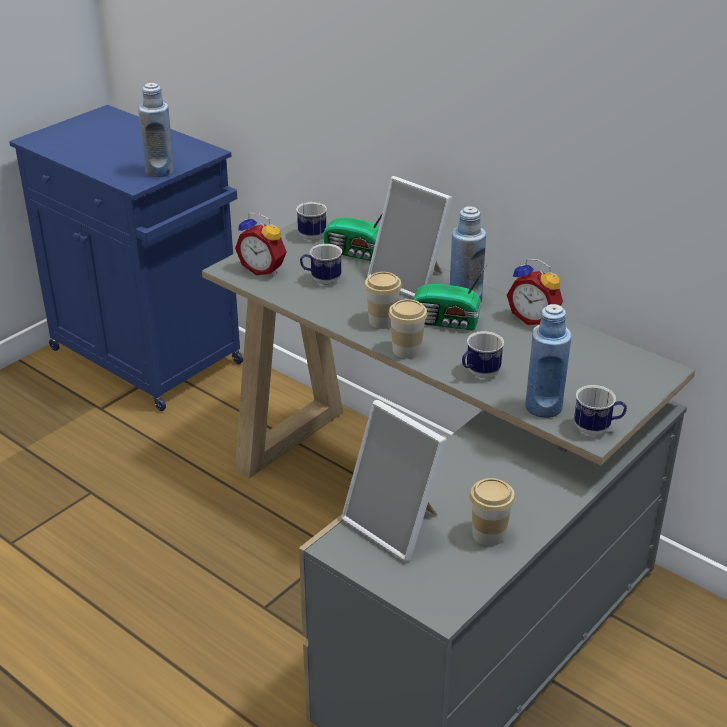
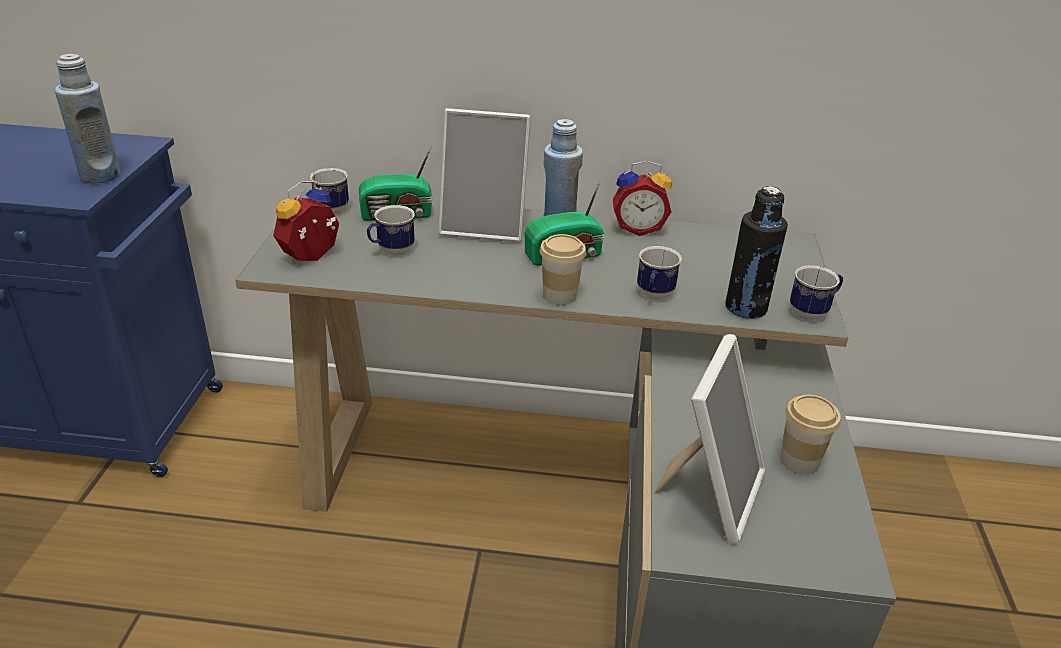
camera: 35 degrees left, 0 degrees up
alarm clock [235,213,287,276] -> alarm clock turned 135 degrees clockwise [273,181,339,264]
picture frame [341,400,447,562] -> picture frame turned 75 degrees counterclockwise [655,334,765,544]
cup [364,272,402,329] -> none
blue bottle [525,304,572,418] -> black bottle [725,186,788,319]

